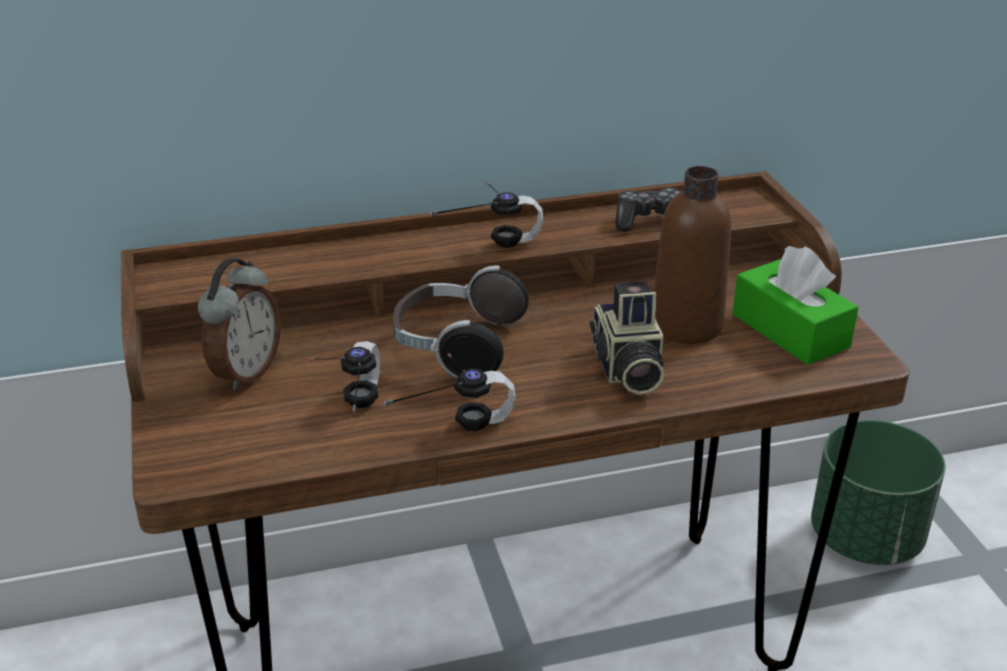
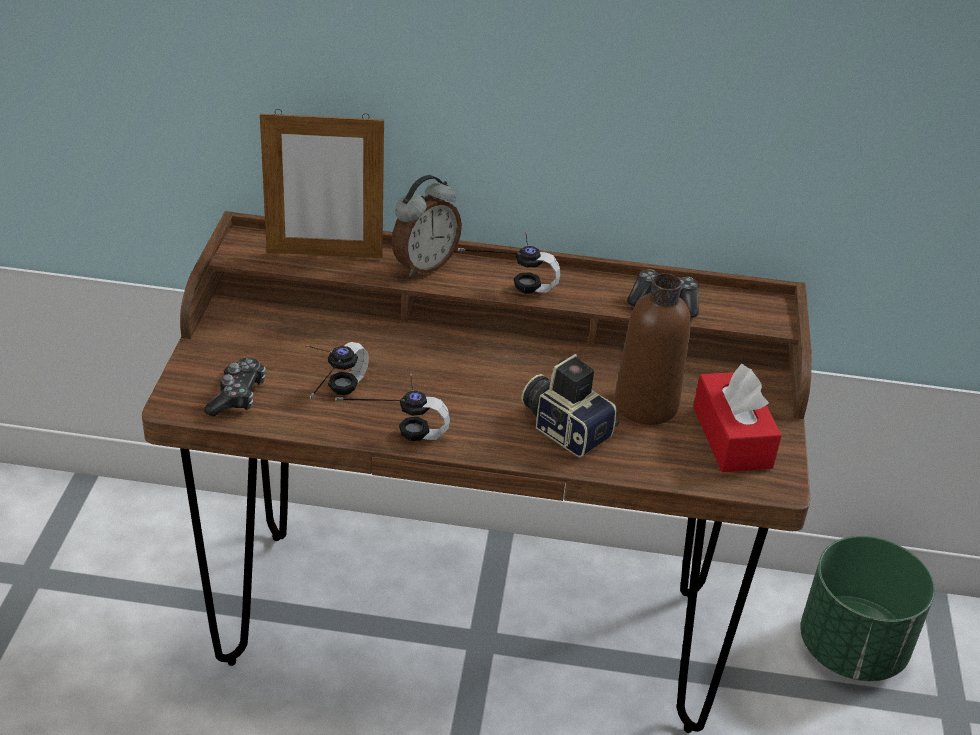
camera: 20 degrees right, 5 degrees up
alarm clock [198,258,281,390] -> alarm clock moved to [392,175,462,277]
headphones [393,265,529,378] -> none
camera [590,281,664,395] -> camera turned 120 degrees clockwise [521,354,619,457]
green tissue box [732,246,858,365] -> red tissue box [693,364,782,472]
none -> game controller [204,357,266,416]
none -> picture frame [260,109,384,258]

